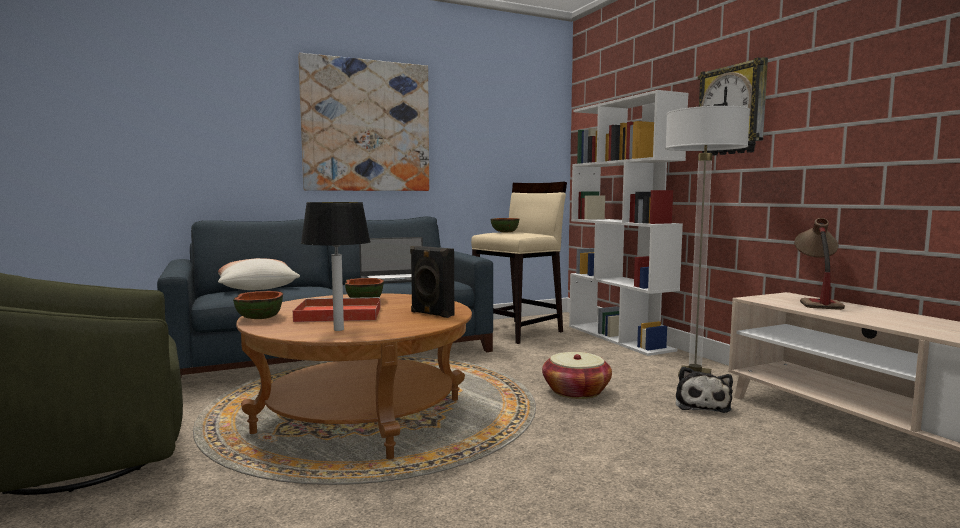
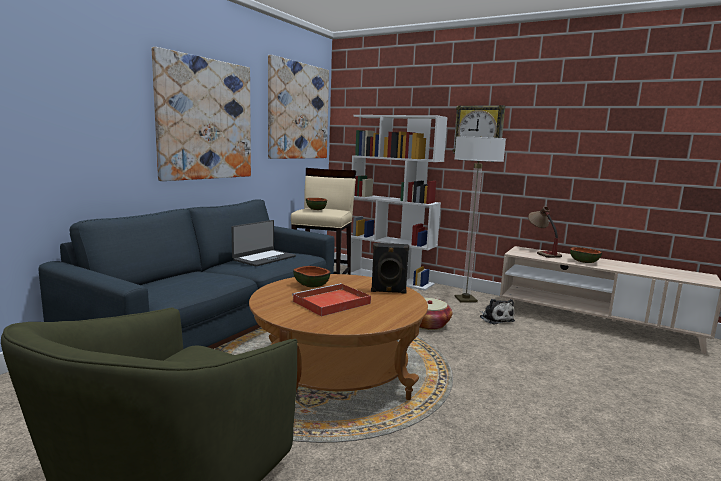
camera: 35 degrees left, 5 degrees up
pillow [218,258,300,290] -> none
bowl [233,291,283,319] -> bowl moved to [570,247,602,263]
table lamp [301,202,371,331] -> none
none -> picture [268,55,329,159]

